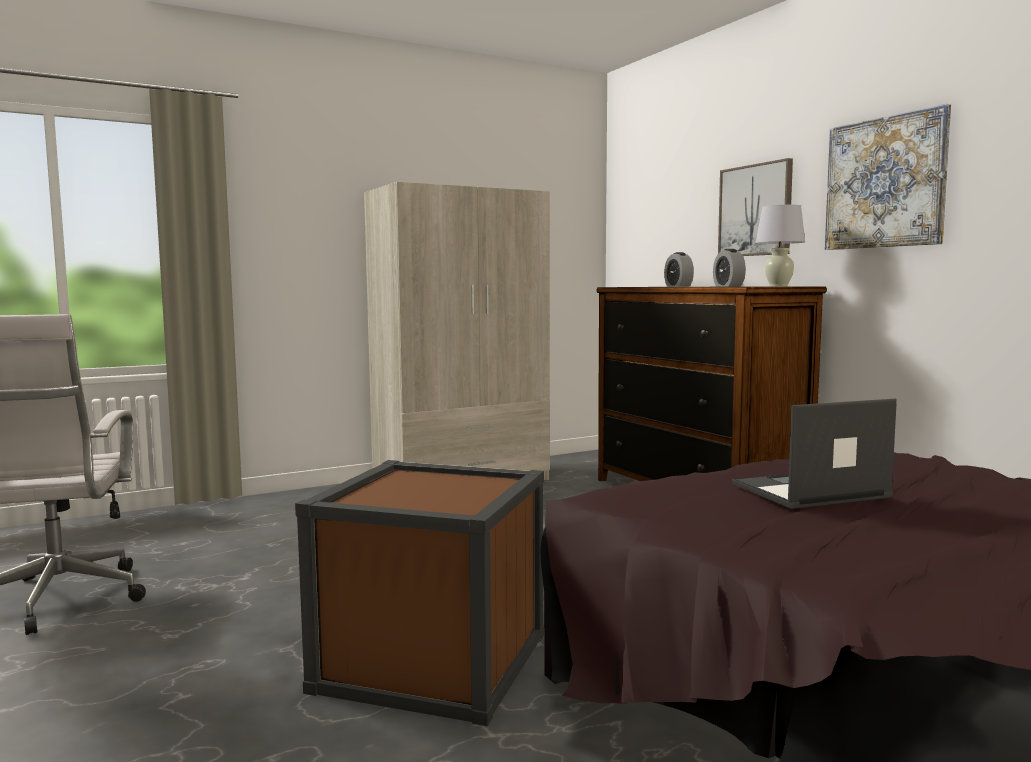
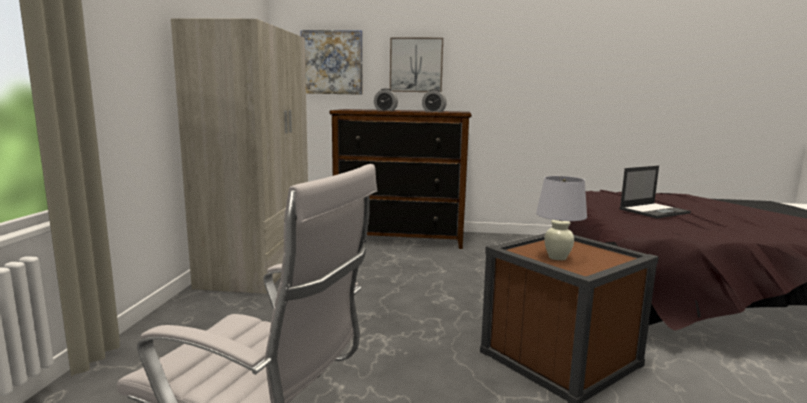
camera: 55 degrees left, 5 degrees up
laptop [732,399,897,509] -> laptop turned 135 degrees counterclockwise [620,166,691,218]
white table lamp [756,205,805,286] -> white table lamp moved to [536,176,587,260]
picture [825,104,951,250] -> picture moved to [300,30,363,95]

